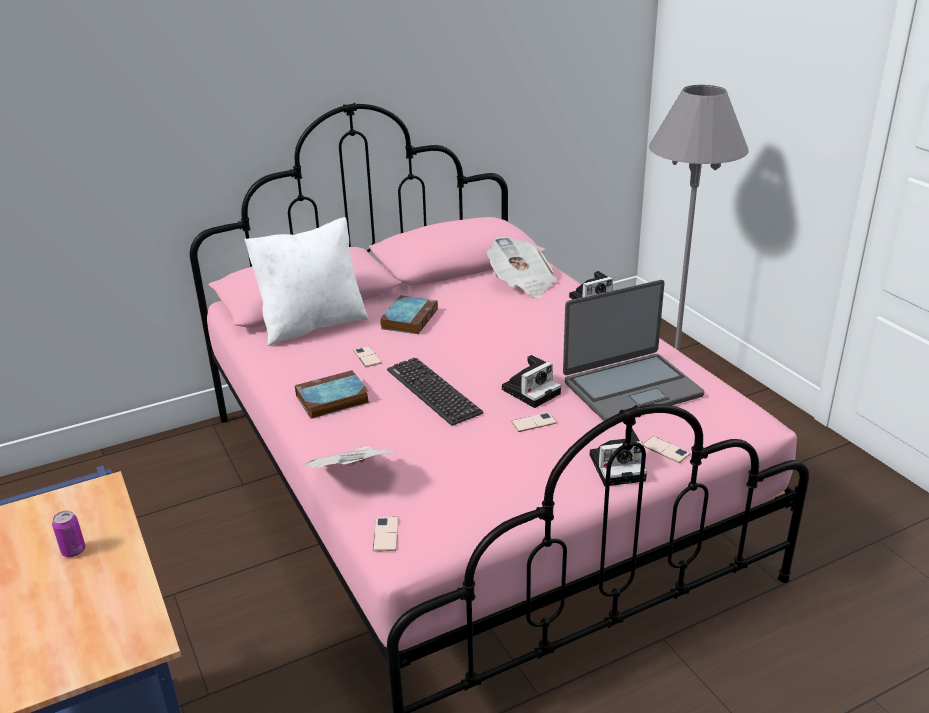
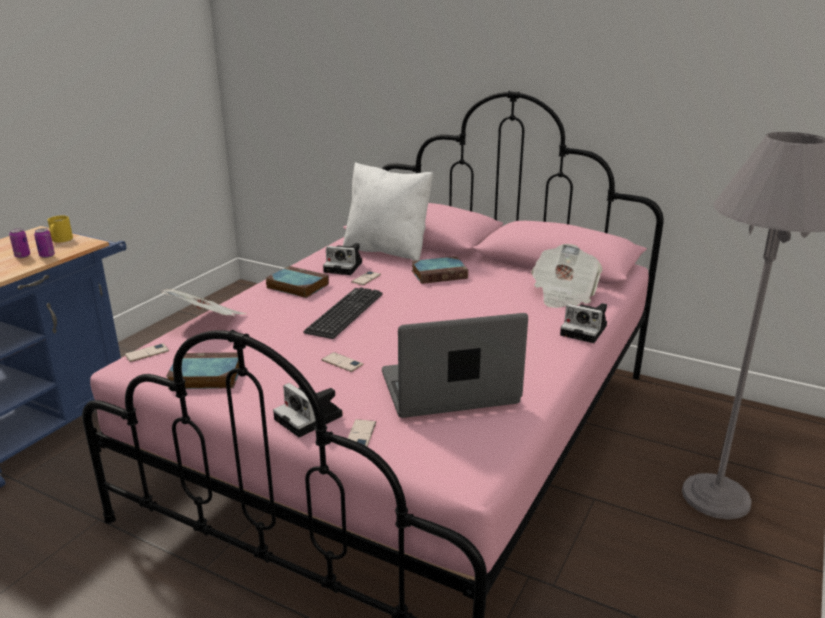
camera: 55 degrees right, 5 degrees down
camera [502,355,561,408] -> camera moved to [323,243,362,275]
laptop [563,280,705,421] -> laptop turned 135 degrees clockwise [382,313,528,418]
none -> can [34,228,55,258]
none -> yellow mug [48,216,73,242]
none -> book [166,352,239,389]

